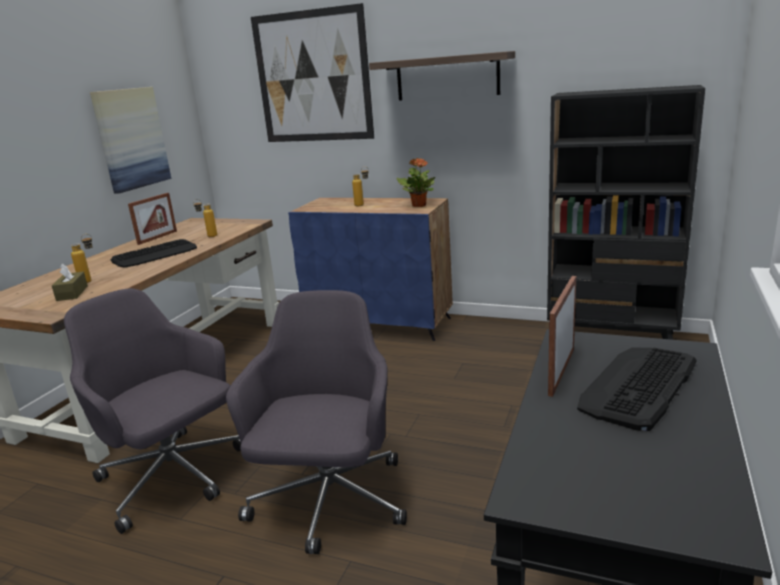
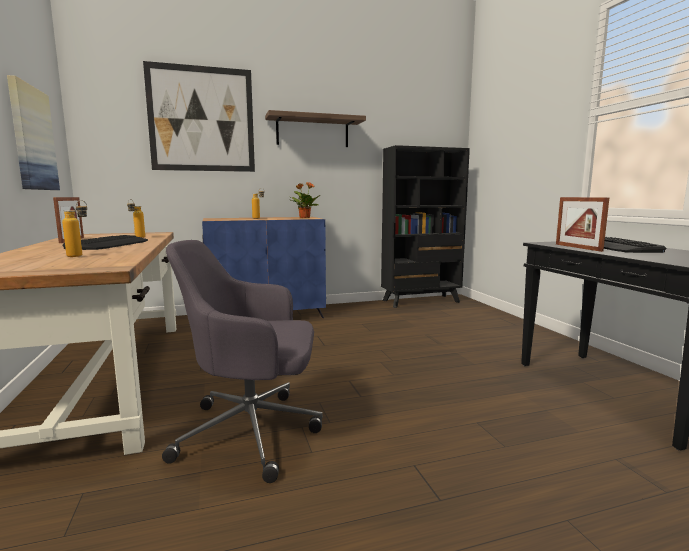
camera: 40 degrees left, 10 degrees down
brown tissue box [52,263,88,301] -> none
grey office chair [226,290,407,554] -> none

